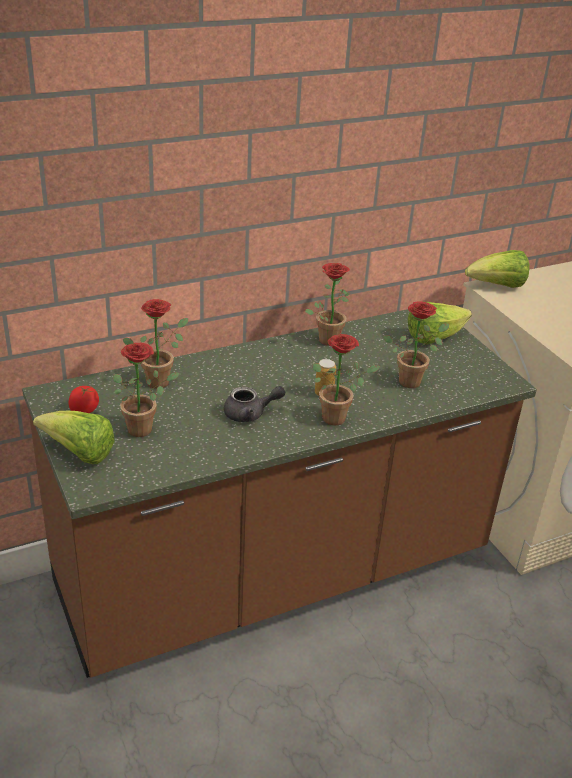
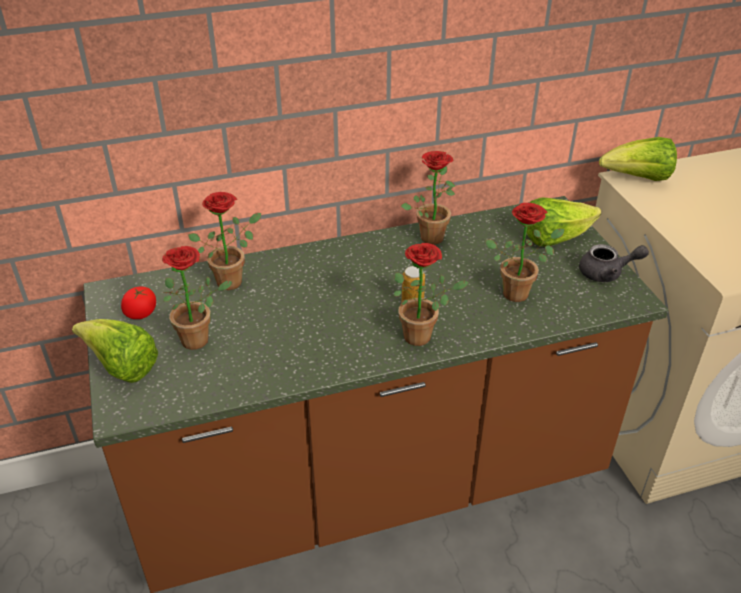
camera: 10 degrees right, 5 degrees up
grey teapot [224,386,285,422] -> grey teapot moved to [579,244,649,282]

